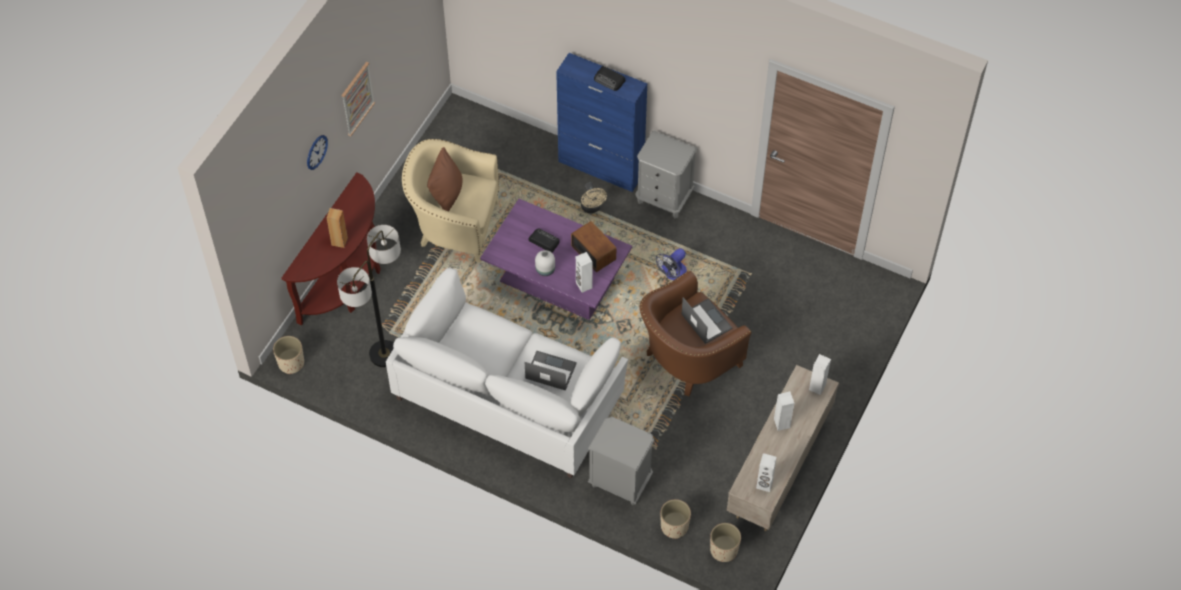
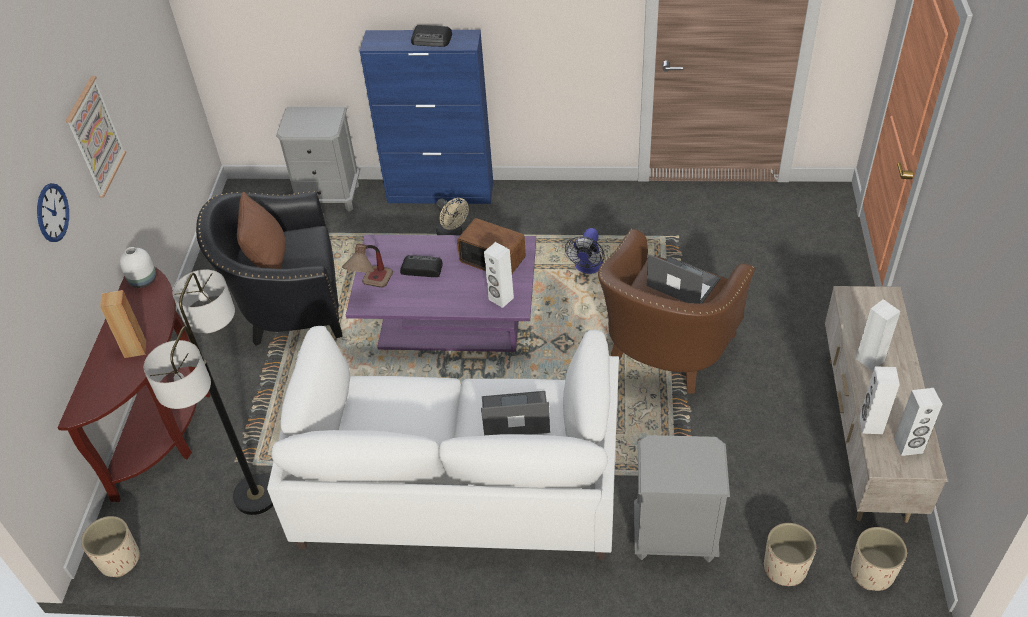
camera: 20 degrees left, 10 degrees down
beige armchair [402,139,499,263] -> black armchair [196,191,343,346]
white vase [535,250,555,276] -> white vase moved to [120,247,156,288]
grey nightstand [635,131,697,219] -> grey nightstand moved to [276,107,360,212]
white speaker [809,354,831,395] -> white speaker moved to [859,366,900,434]
none -> table lamp [342,244,393,288]

